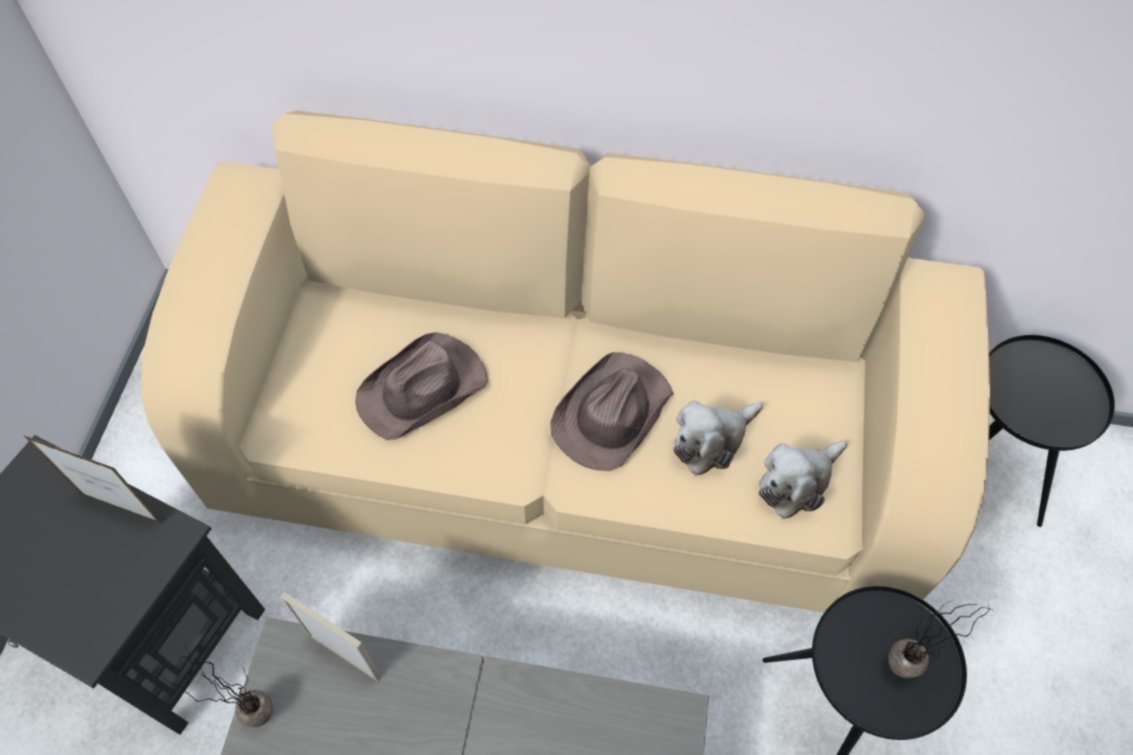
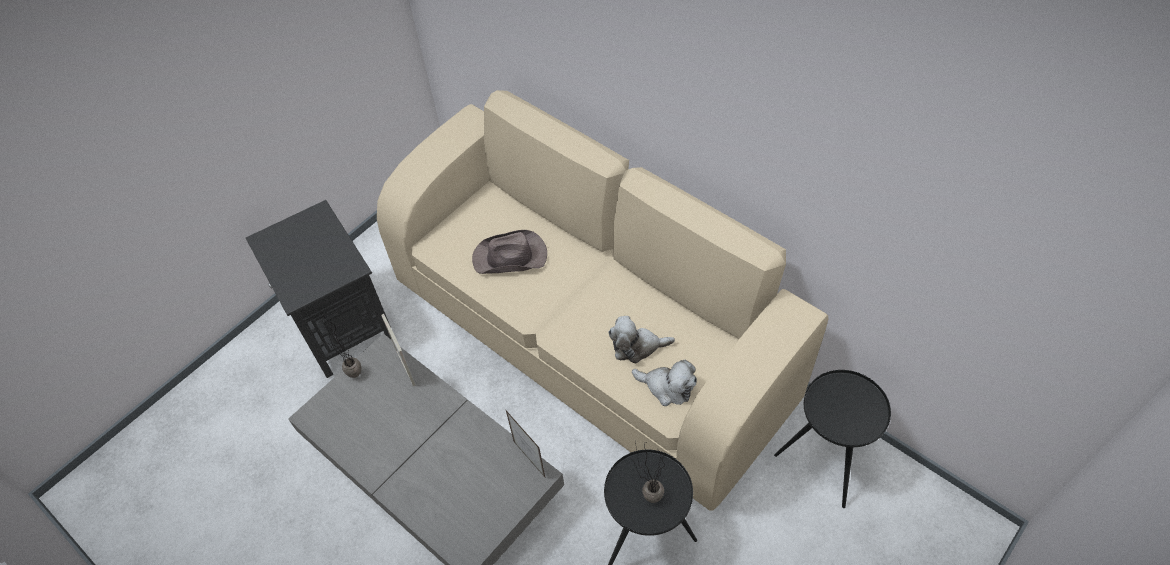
camera: 35 degrees right, 5 degrees down
picture frame [23,435,163,524] -> picture frame moved to [505,409,545,477]
brown hat [550,352,674,471] -> none
plush toy [759,441,847,519] -> plush toy turned 150 degrees counterclockwise [632,359,697,406]

